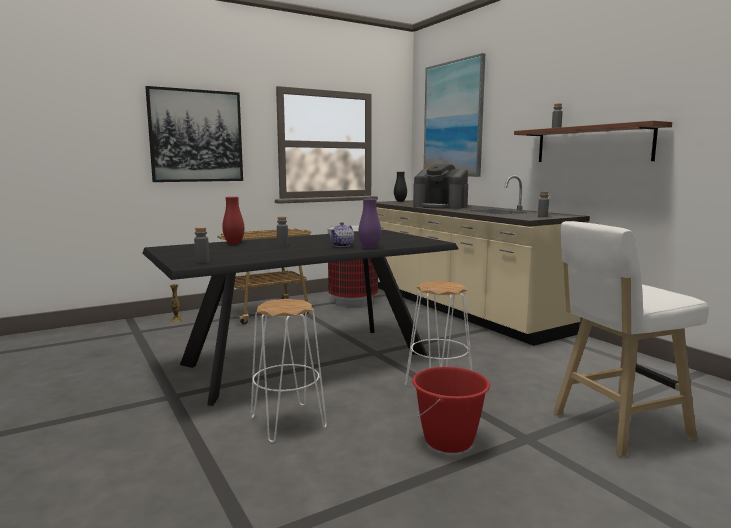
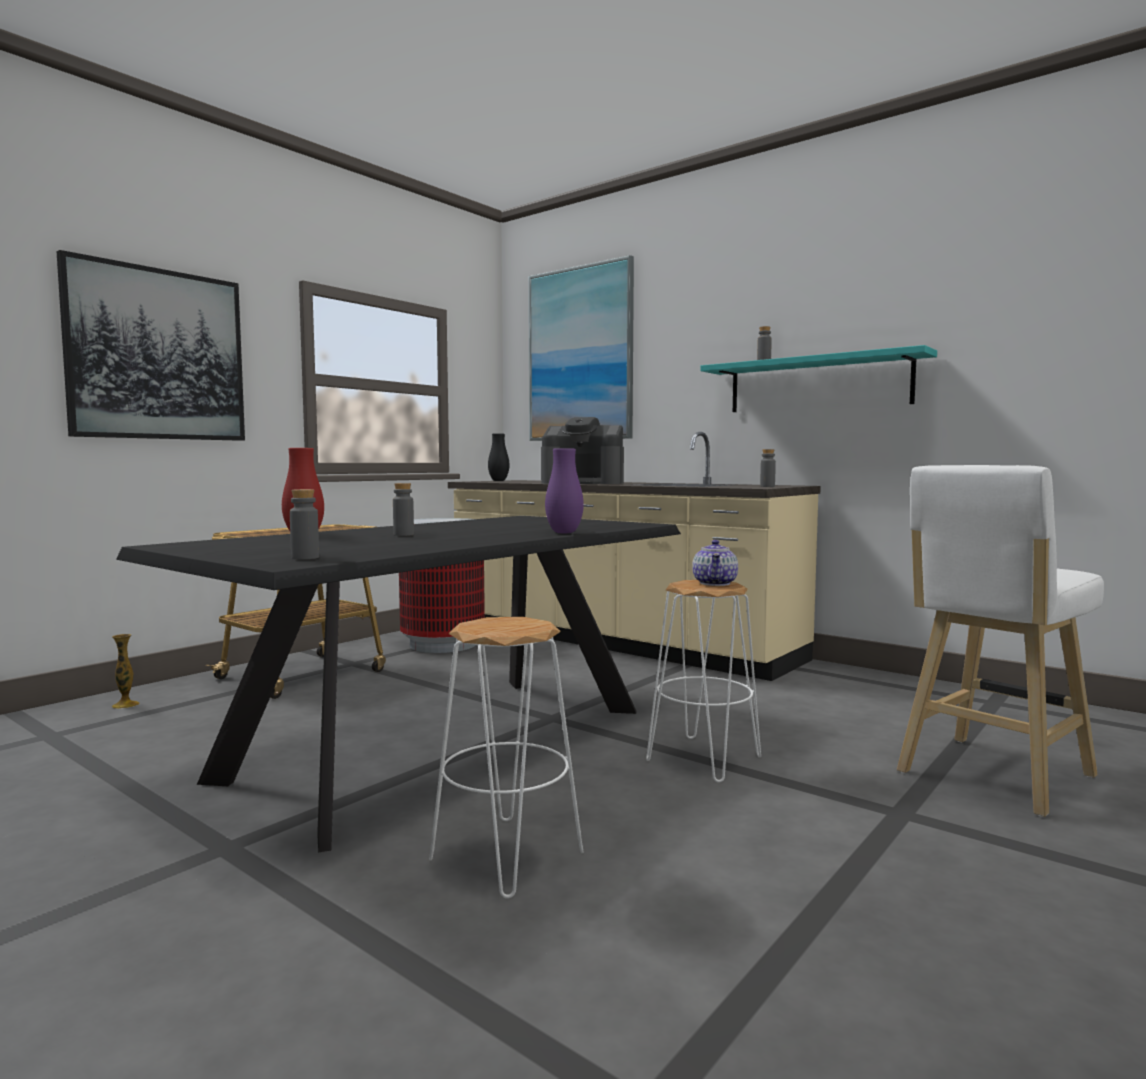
camera: 20 degrees left, 5 degrees down
teapot [330,222,354,247] -> teapot moved to [692,540,738,586]
red bucket [412,367,490,453] -> none
brown shelf [514,121,672,162] -> turquoise shelf [700,345,937,412]

